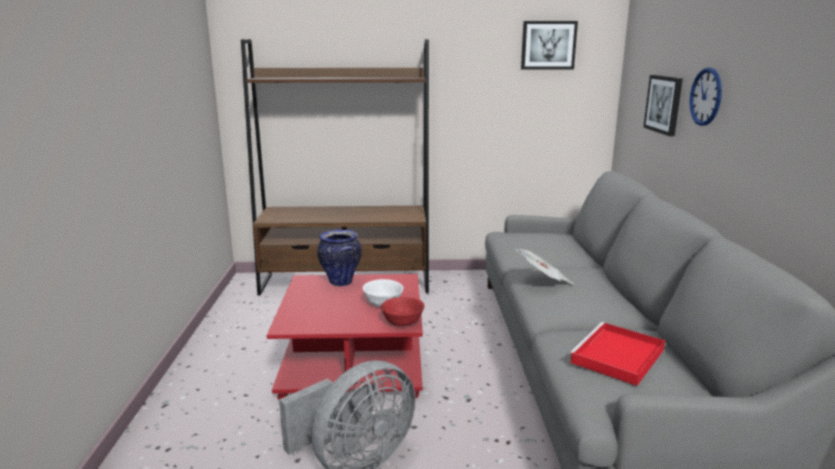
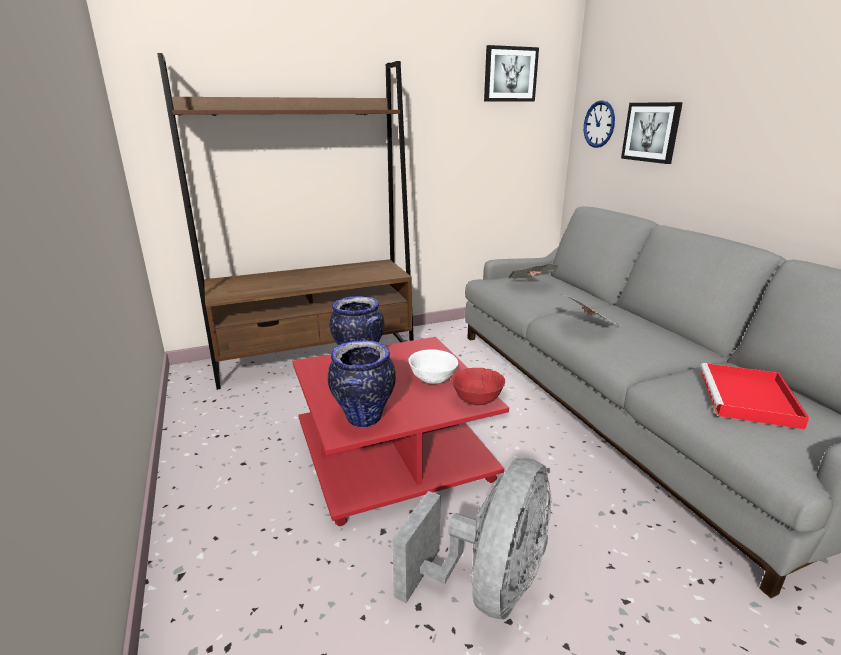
camera: 20 degrees left, 5 degrees up
wall clock [689,68,722,126] -> wall clock moved to [584,100,615,148]
none -> vase [328,340,396,427]
none -> newspaper [509,264,558,279]

